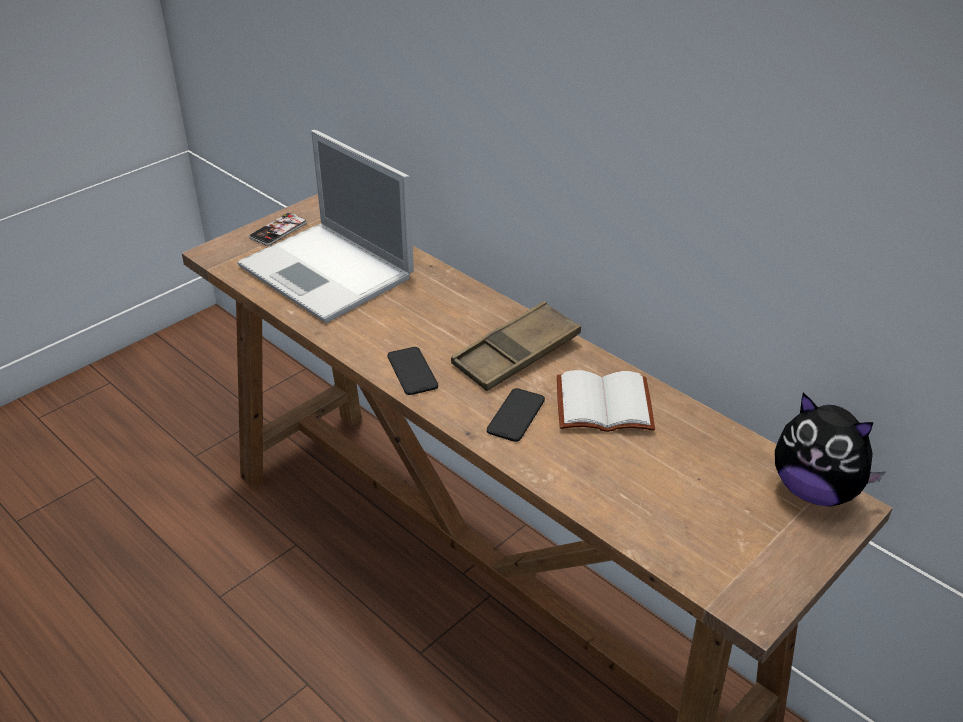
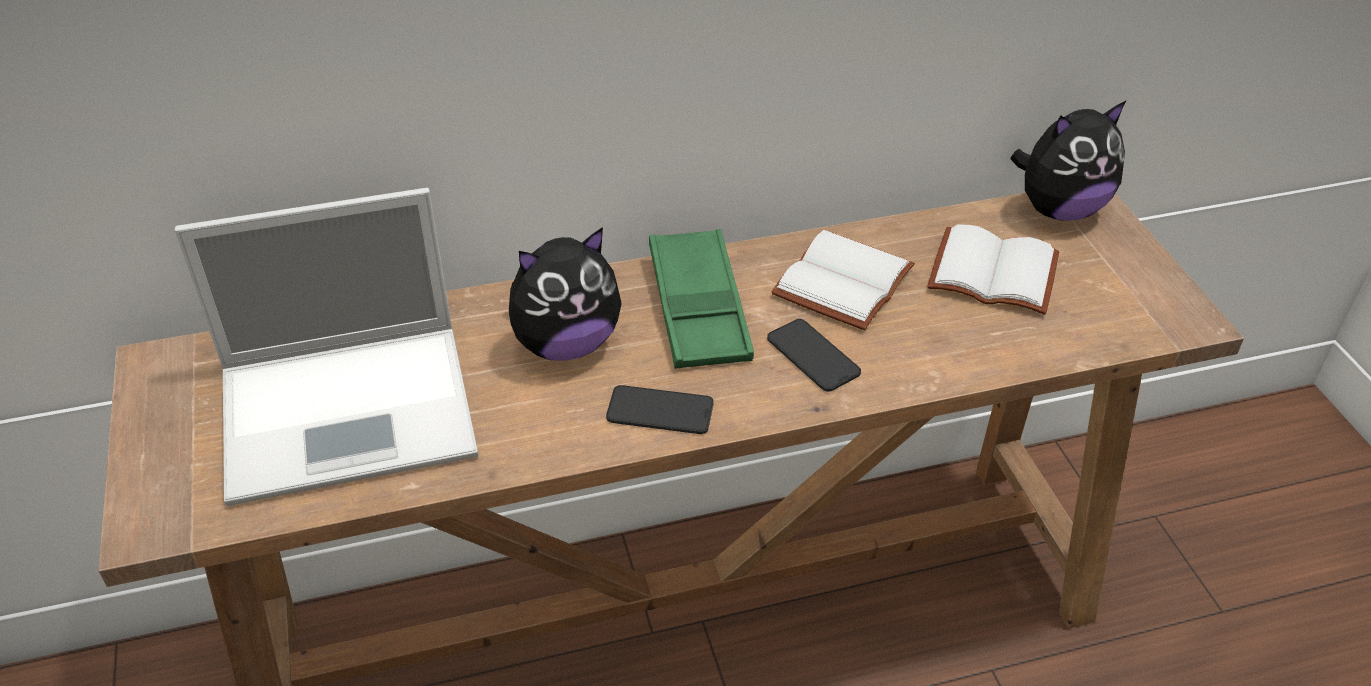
camera: 60 degrees left, 5 degrees up
phone [249,212,307,246] -> none
brown tray [451,301,581,391] -> green tray [649,229,754,369]
none -> plush toy [509,227,622,361]
none -> white book [927,224,1059,315]

